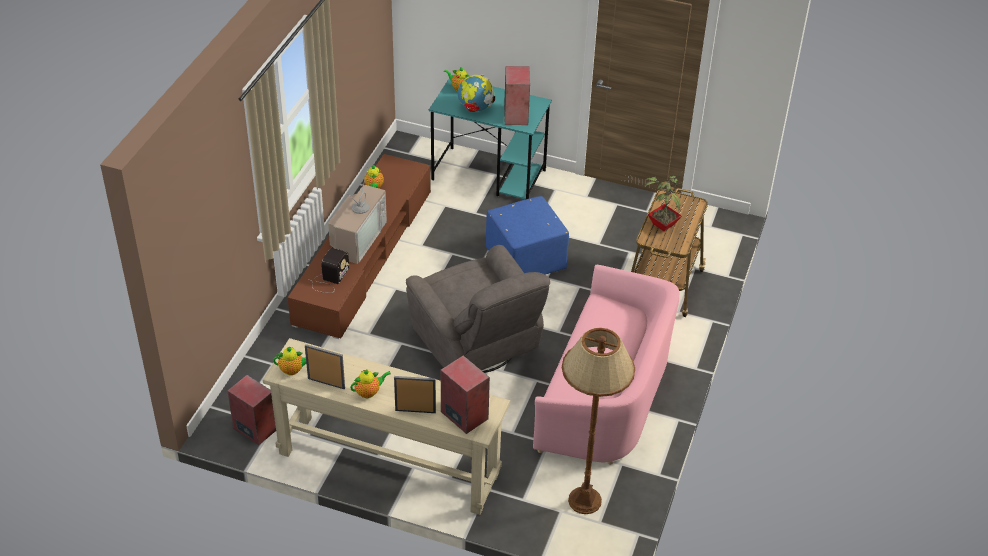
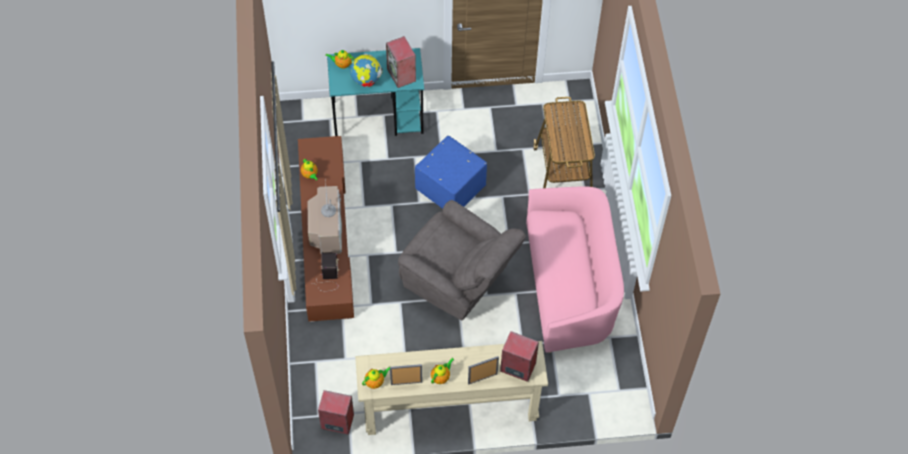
camera: 25 degrees left, 15 degrees up
brown floor lamp [562,328,635,514] -> none
potted plant [645,172,683,231] -> none

